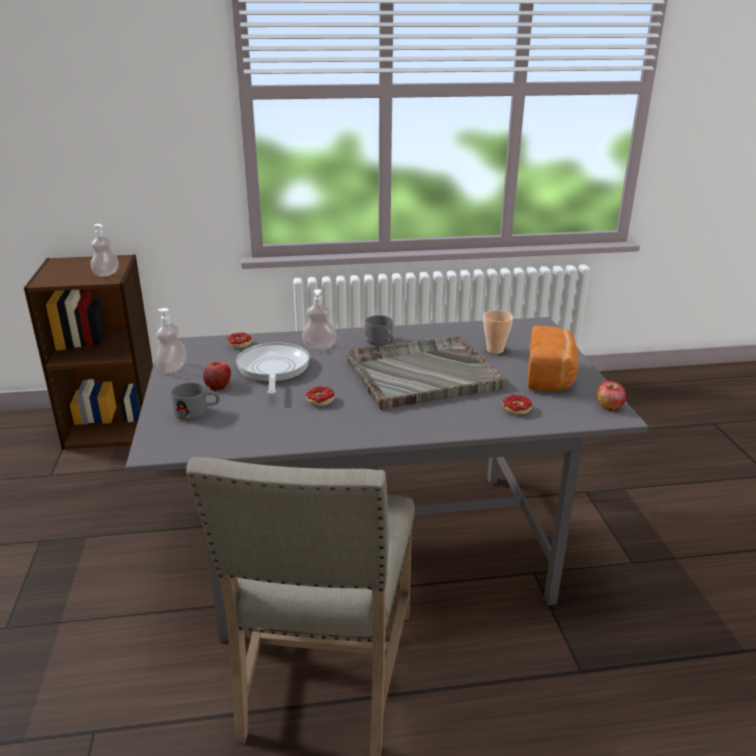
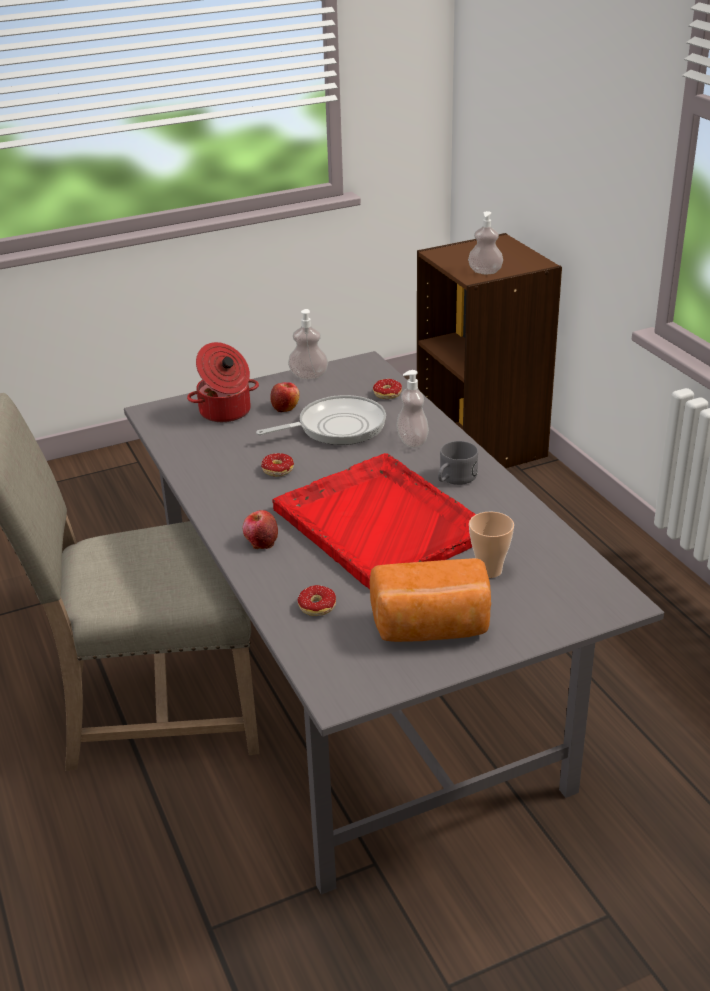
camera: 75 degrees right, 5 degrees up
grey mug [171,382,220,420] -> cooking pot [187,342,259,422]
grey tray [345,336,507,410] -> red tray [272,453,476,590]
apple [597,381,627,411] -> apple moved to [243,510,278,549]

